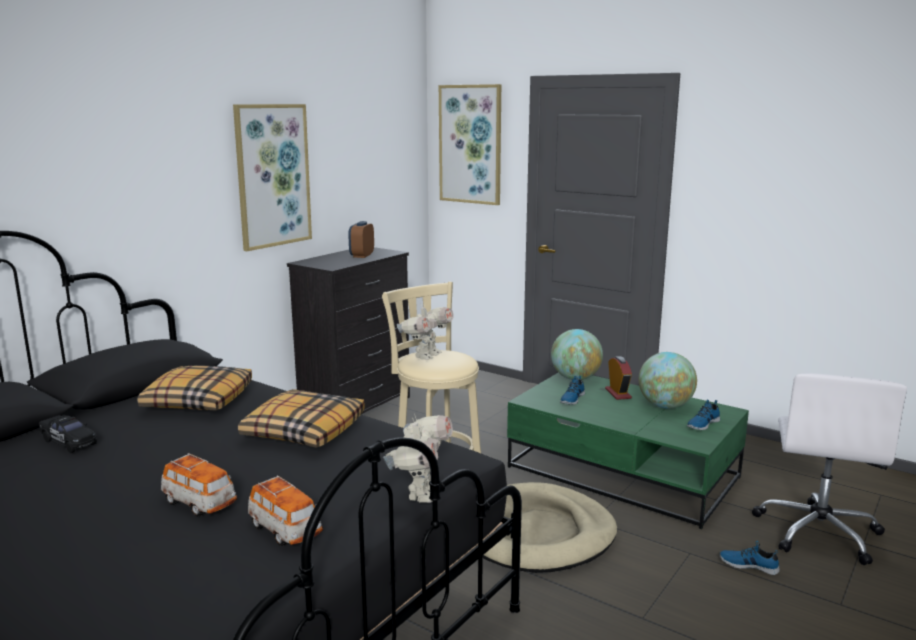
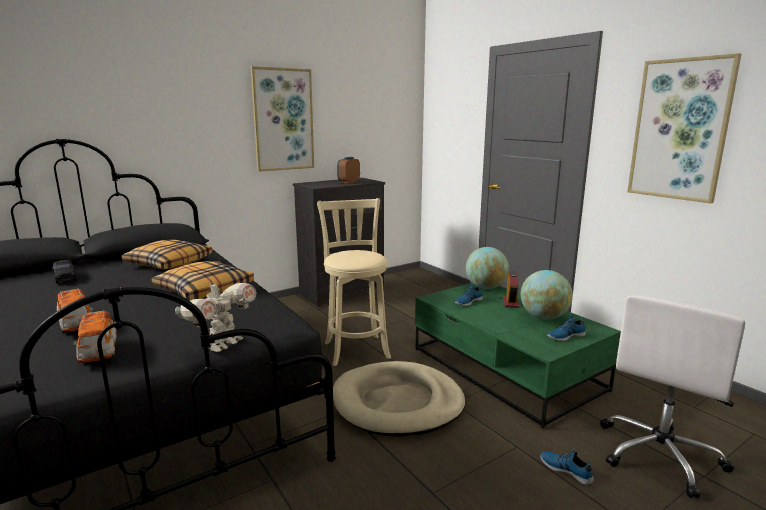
camera: 20 degrees right, 0 degrees up
toy robot [397,303,454,360] -> none
picture [439,84,501,205] -> picture moved to [627,53,741,203]

